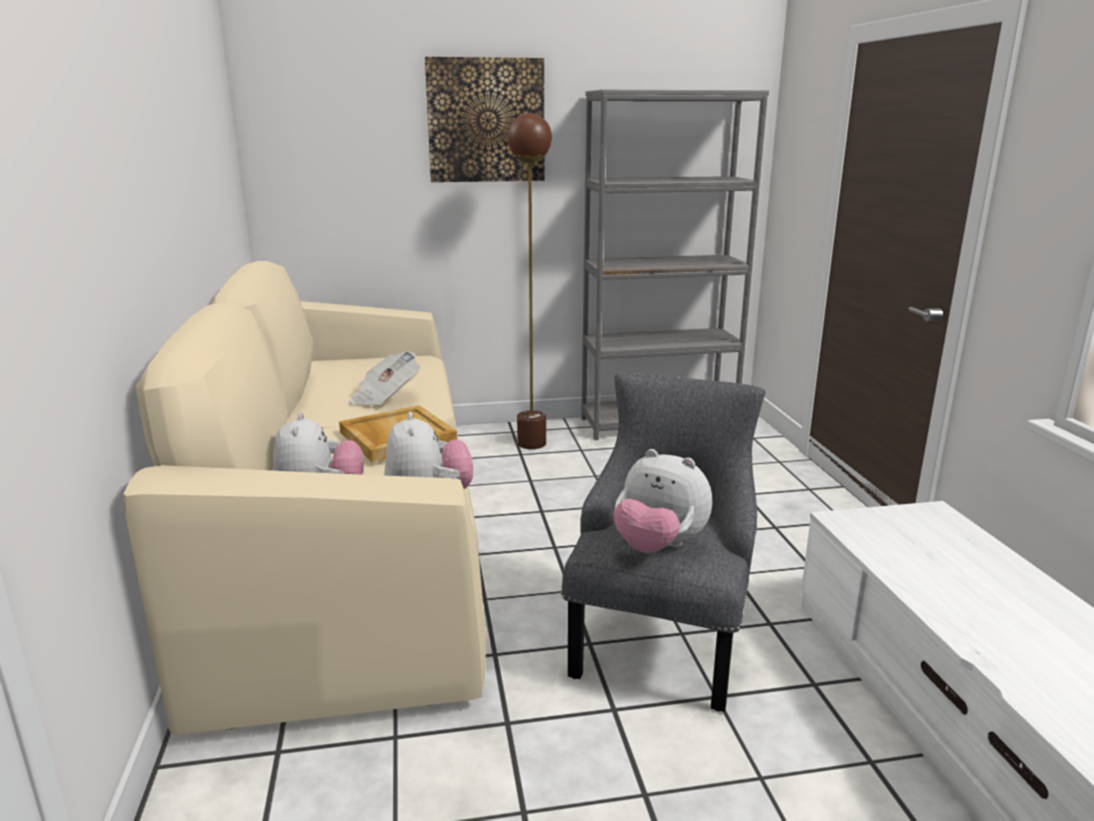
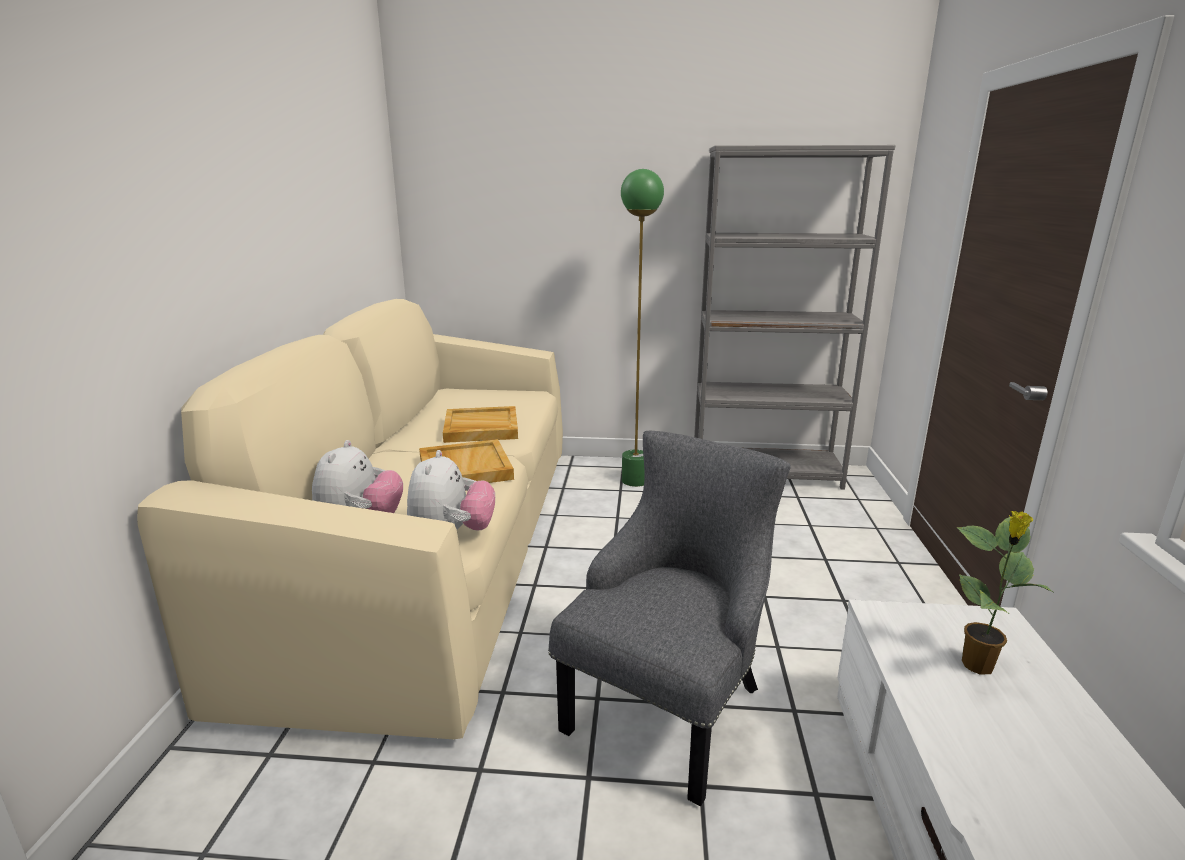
camera: 15 degrees right, 0 degrees up
newspaper [349,351,420,406] -> beige tray [443,406,518,443]
picture [425,57,544,182] -> none
brown floor lamp [507,113,552,449] -> green floor lamp [621,169,664,487]
plush toy [613,449,712,553] -> none
none -> potted plant [956,511,1055,675]

